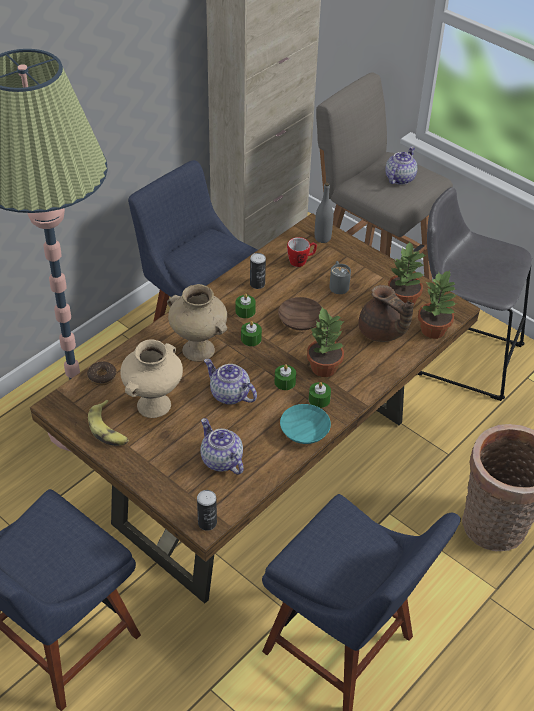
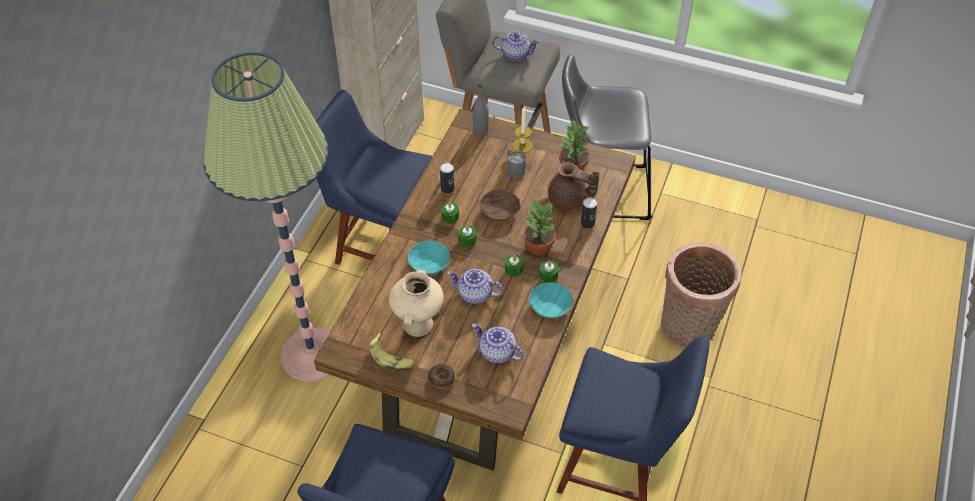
camera: 20 degrees left, 5 degrees up
donut [87,361,116,385] -> donut moved to [428,364,455,389]
beige vase [167,284,227,362] -> turquoise bowl [408,241,450,275]
can [197,490,217,531] -> can moved to [581,197,597,229]
mug [287,237,317,267] -> none
teapot [385,147,418,185] -> teapot turned 90 degrees clockwise [492,31,540,61]
potted plant [418,270,458,339] -> none
none -> candle [513,106,533,153]

